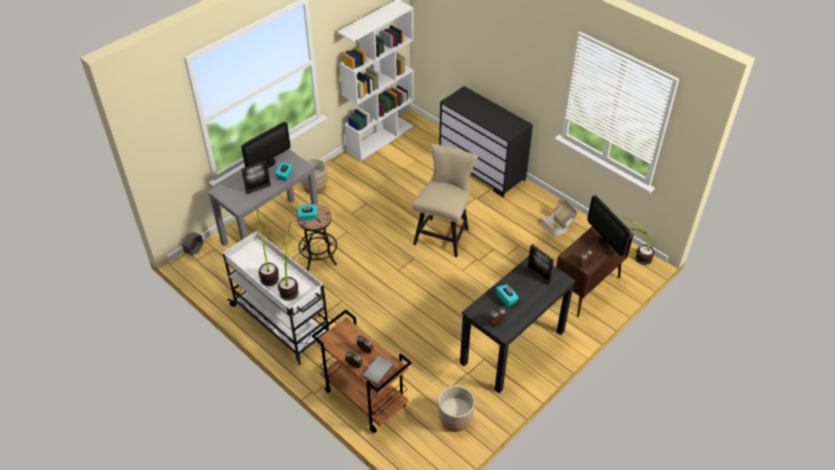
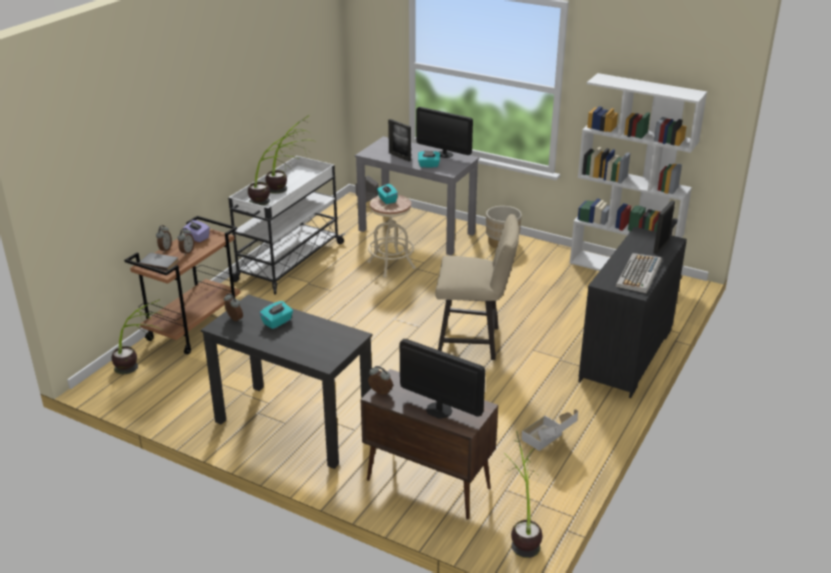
camera: 75 degrees right, 15 degrees down
black stool [297,204,337,271] -> beige stool [367,195,416,278]
beige planter [438,386,475,432] -> none
picture frame [527,244,554,285] -> picture frame moved to [653,200,675,254]
monitor [587,195,631,257] -> monitor turned 75 degrees clockwise [400,339,485,419]
none -> potted plant [112,299,164,374]
none -> purple tissue box [183,220,210,242]
none -> keyboard [616,253,662,293]

